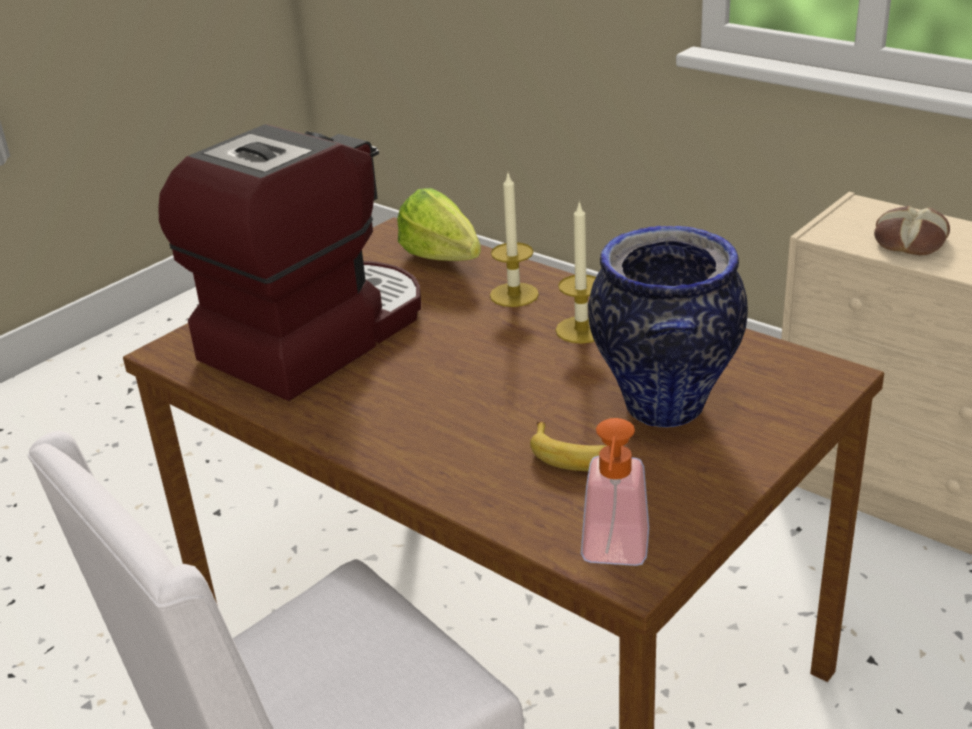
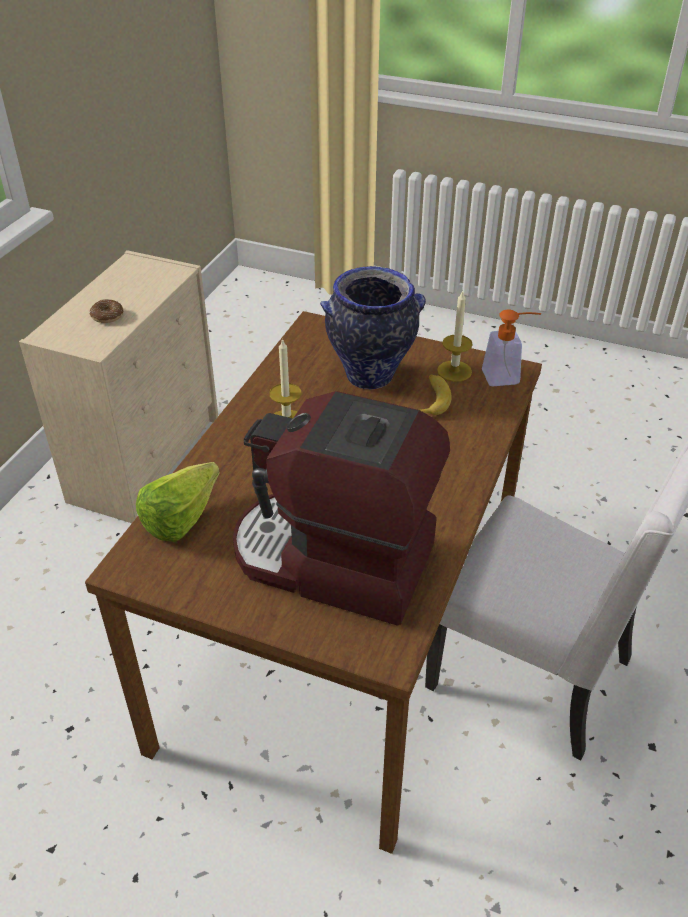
camera: 110 degrees left, 10 degrees up
candle [490,174,539,307] -> candle moved to [437,290,473,382]
bread [874,206,950,255] -> donut [90,299,123,323]

